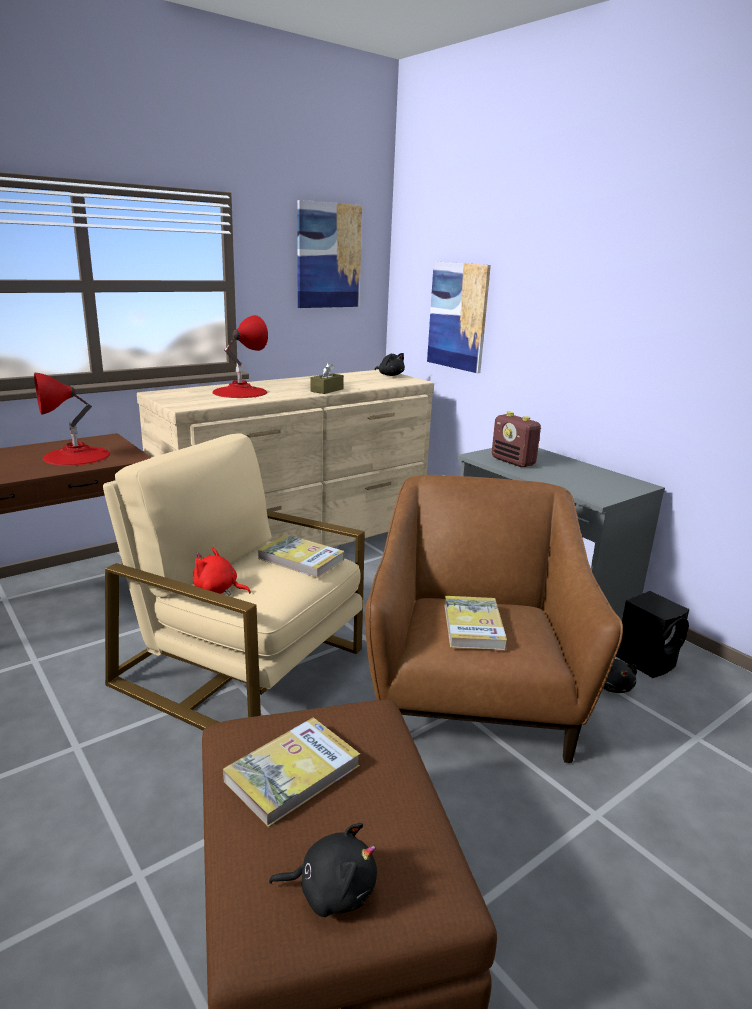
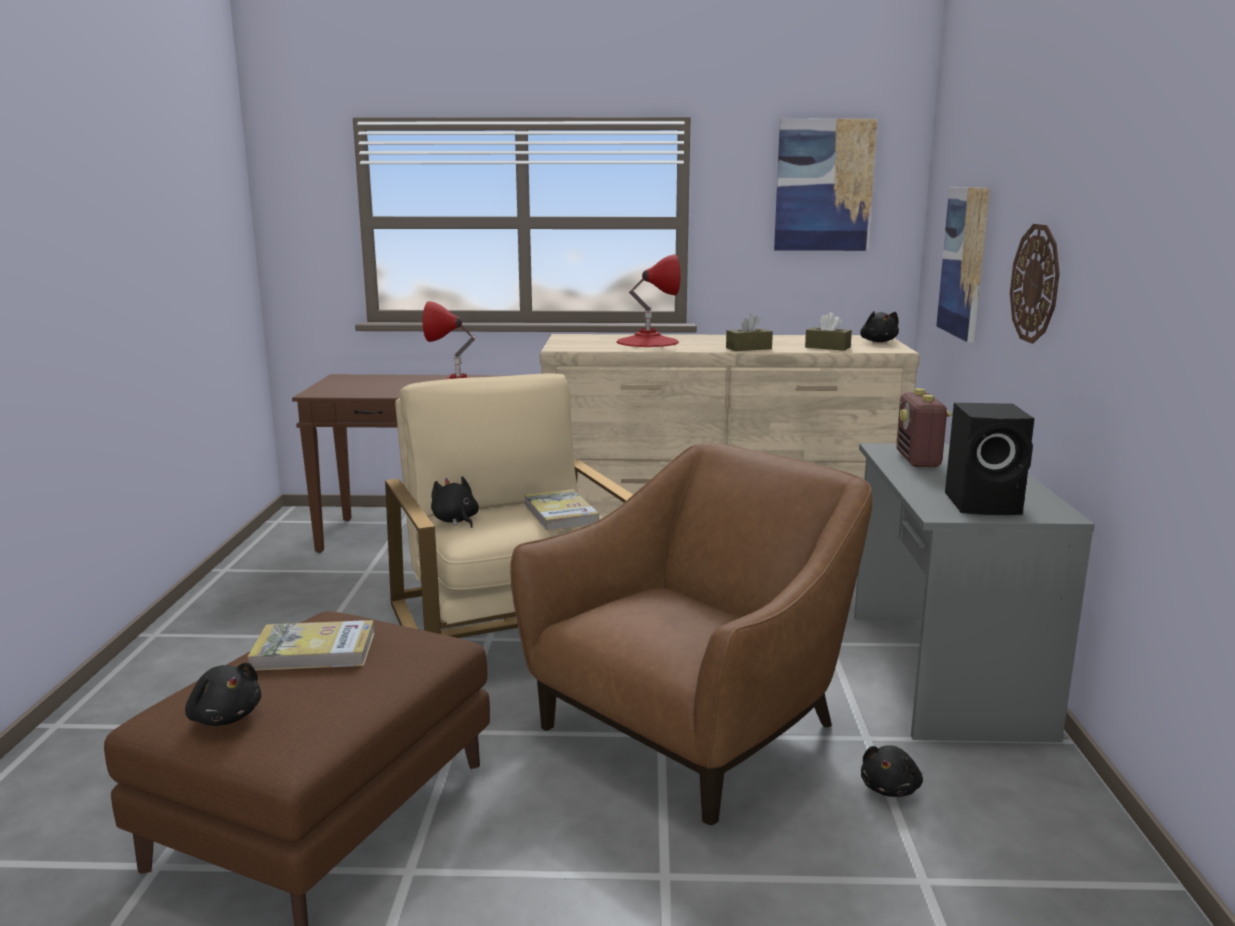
camera: 40 degrees right, 5 degrees down
red plush toy [193,547,251,596] -> black plush toy [431,476,479,528]
book [444,596,507,650] -> none
black speaker [616,591,689,678] -> black speaker moved to [945,403,1035,515]
none -> brown tissue box [805,312,852,351]
none -> wall clock [1010,224,1060,343]

